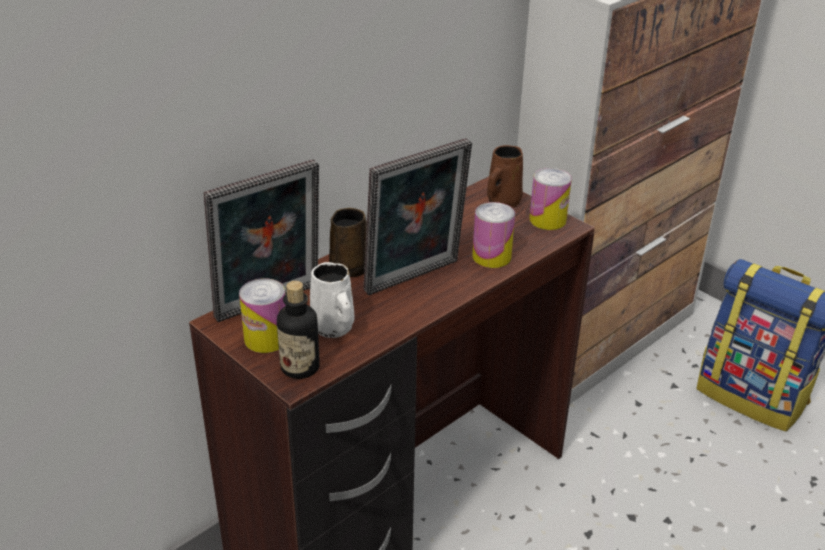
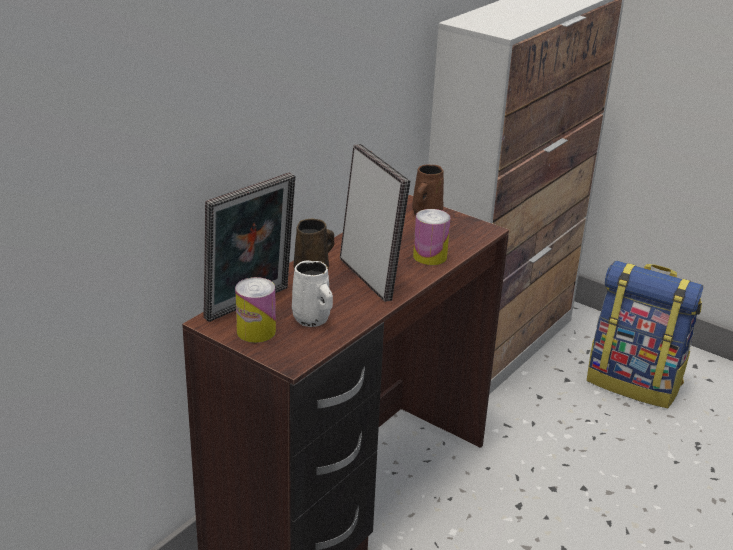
camera: 10 degrees left, 5 degrees down
bottle [277,281,320,379] -> none
picture frame [364,138,472,295] -> picture frame turned 75 degrees counterclockwise [340,144,410,302]
can [529,168,572,230] -> none

